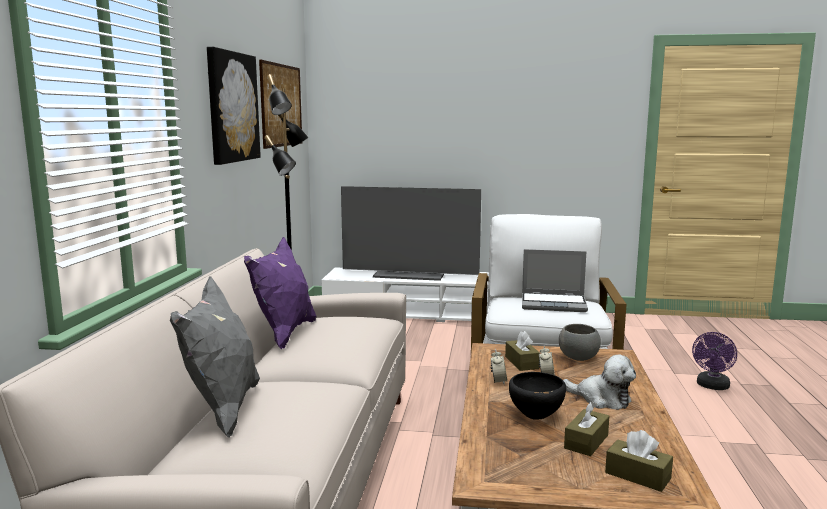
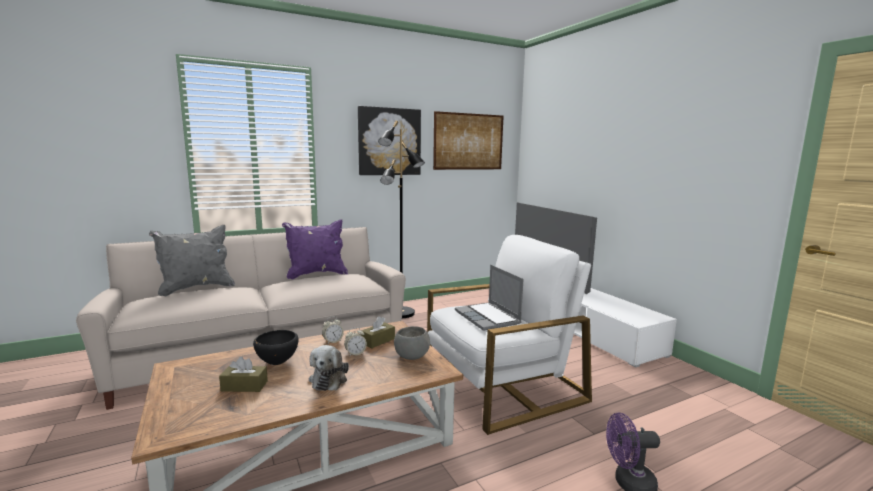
camera: 55 degrees right, 0 degrees up
brown tissue box [605,430,673,492] -> none

